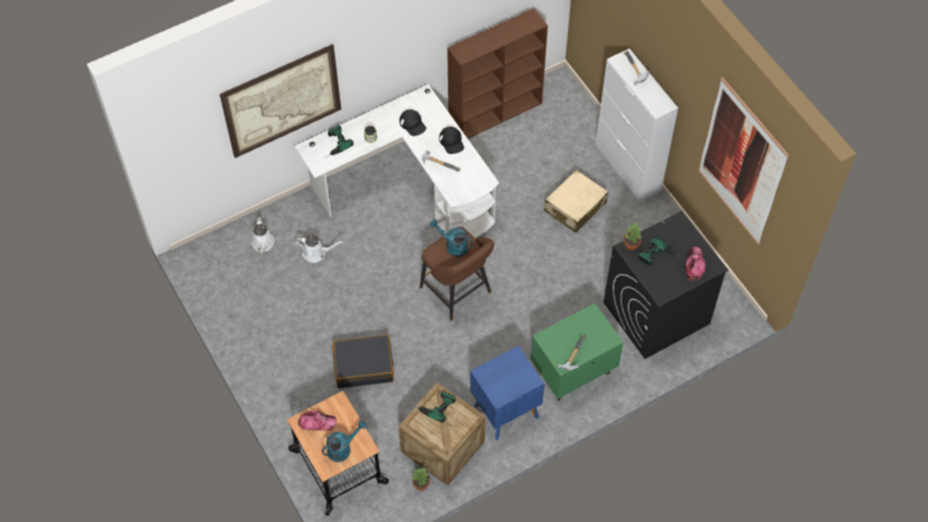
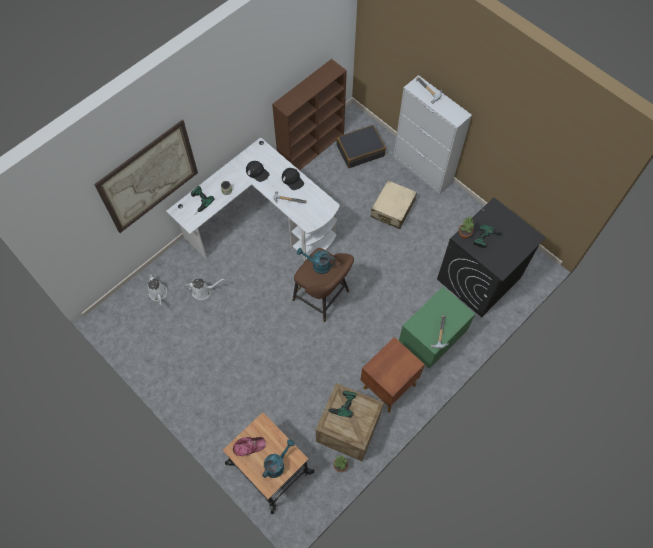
camera: 15 degrees left, 5 degrees up
black suitcase [332,335,394,388] -> black suitcase moved to [337,125,386,168]
blue nightstand [470,345,544,440] -> brown nightstand [360,337,425,412]
cap [685,247,705,281] -> none
picture [699,77,789,245] -> none

